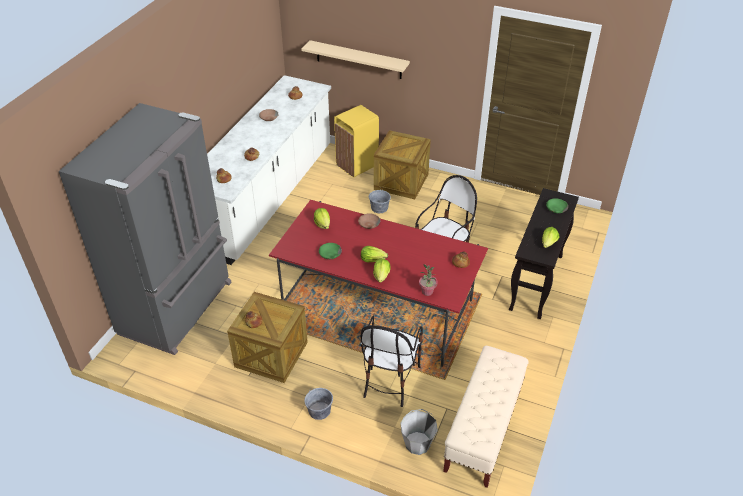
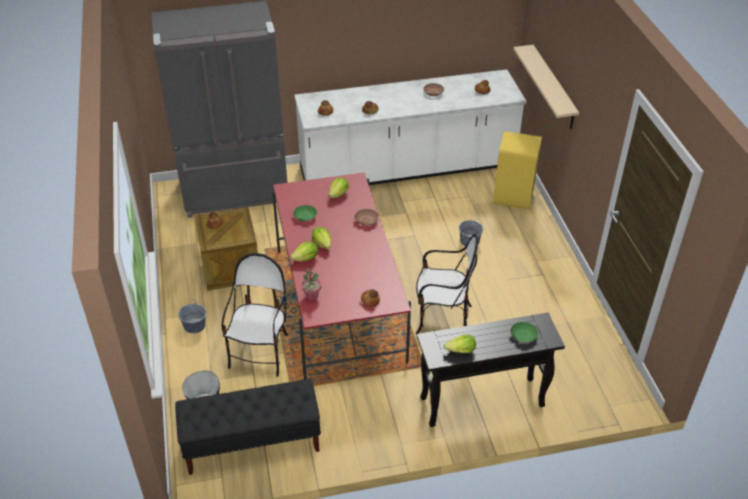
camera: 55 degrees right, 0 degrees up
chair [360,316,423,407] -> chair turned 120 degrees clockwise [222,253,288,377]
crate [374,130,431,199] -> none
beige bench [443,346,528,488] -> black bench [175,379,321,475]

